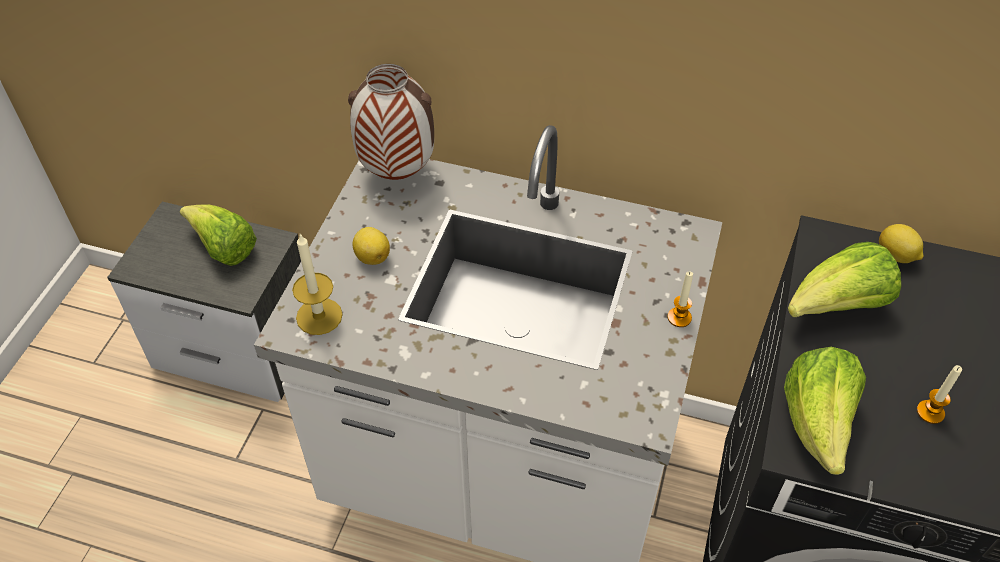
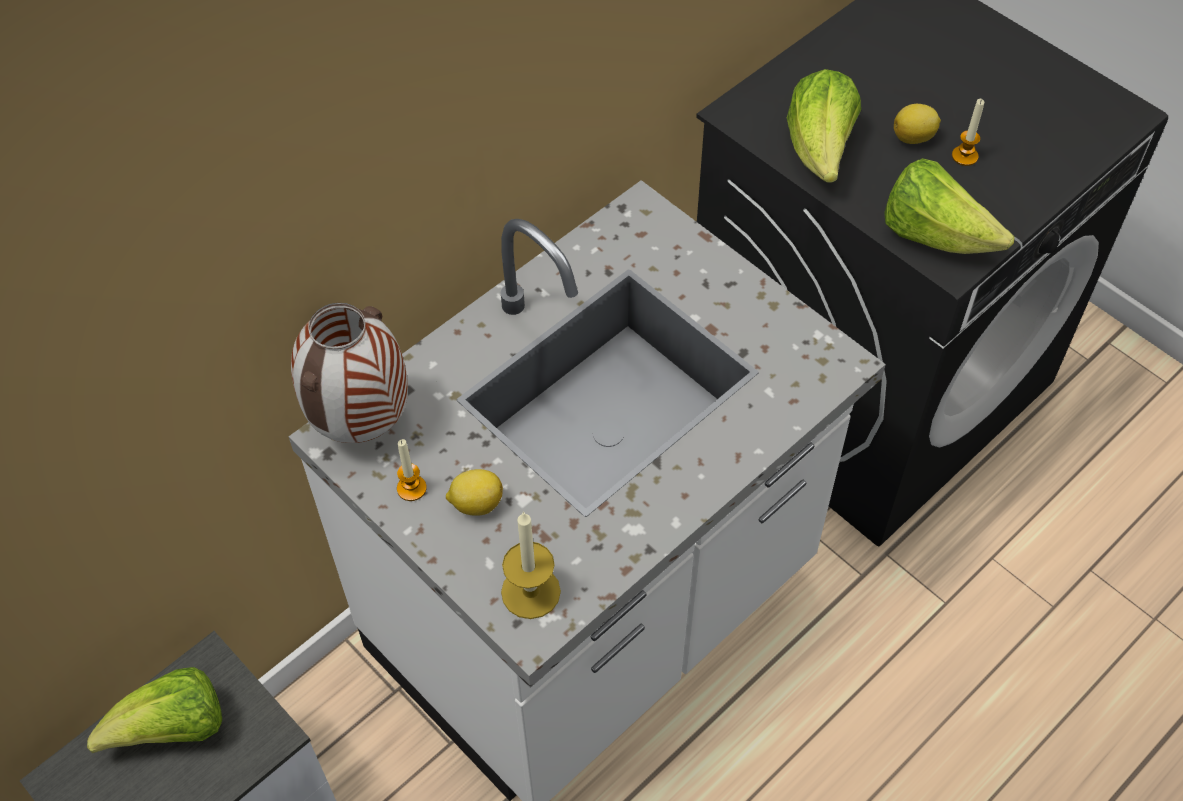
camera: 60 degrees left, 5 degrees up
candle [667,272,693,327] -> candle moved to [397,439,427,501]
lemon [879,224,923,263] -> lemon moved to [894,104,941,144]

